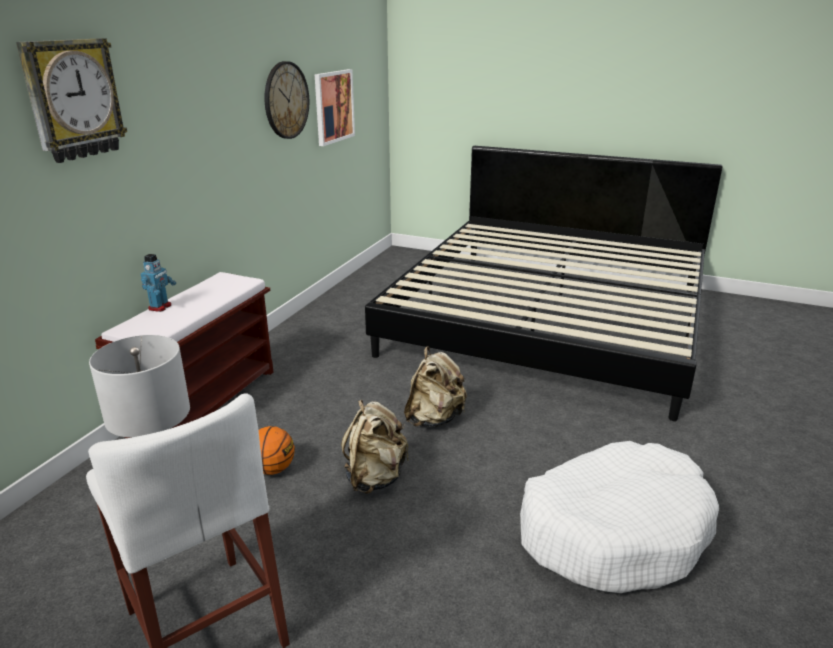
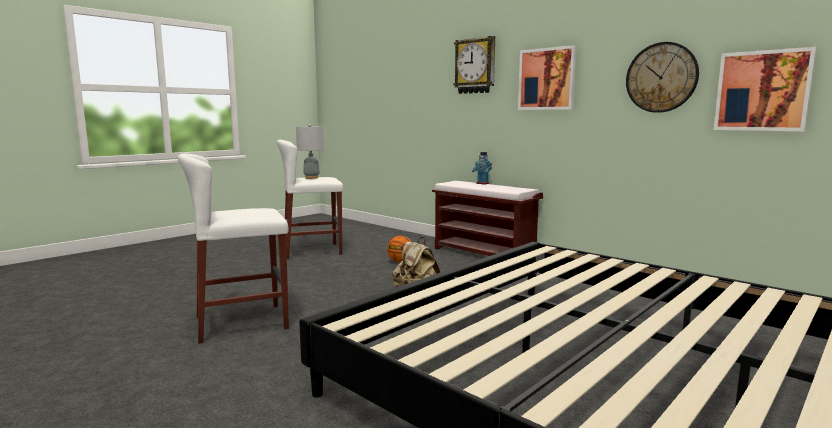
camera: 110 degrees right, 15 degrees down
beige backpack [341,400,409,494] -> none
white dog bed [520,441,719,593] -> white stool [178,153,289,344]
none -> picture [518,45,576,110]

